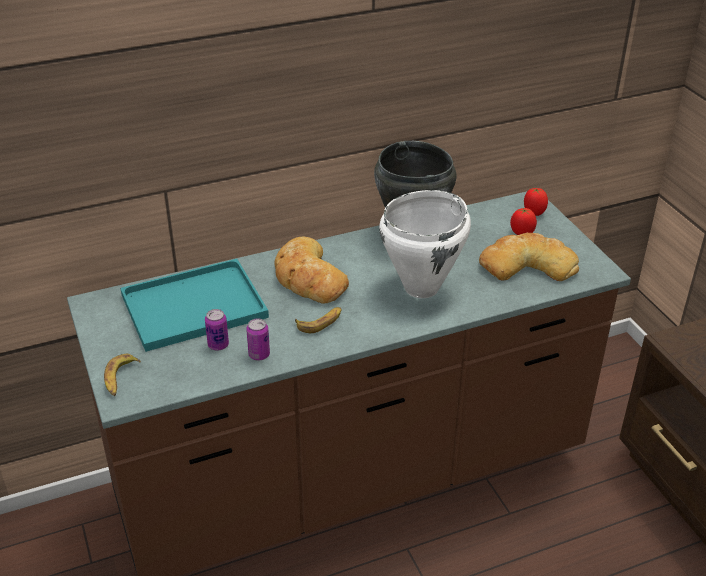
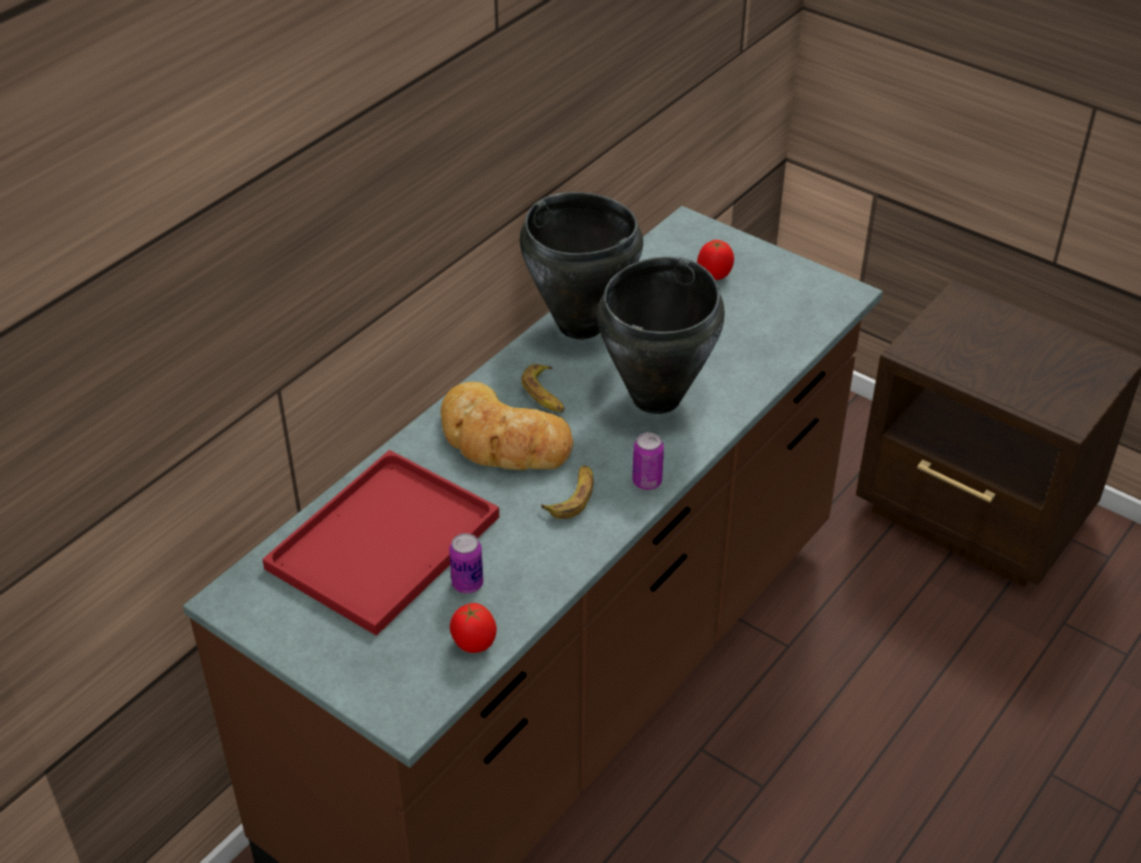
camera: 30 degrees left, 5 degrees up
banana [104,354,141,396] -> banana moved to [521,364,565,412]
turquoise tray [120,259,269,352] -> red tray [262,450,499,636]
can [246,318,270,361] -> can moved to [632,432,664,490]
white cooking pot [379,190,471,298] -> black cooking pot [597,257,725,414]
bread [479,233,579,281] -> none
tomato [524,188,548,216] -> tomato moved to [450,603,497,653]

